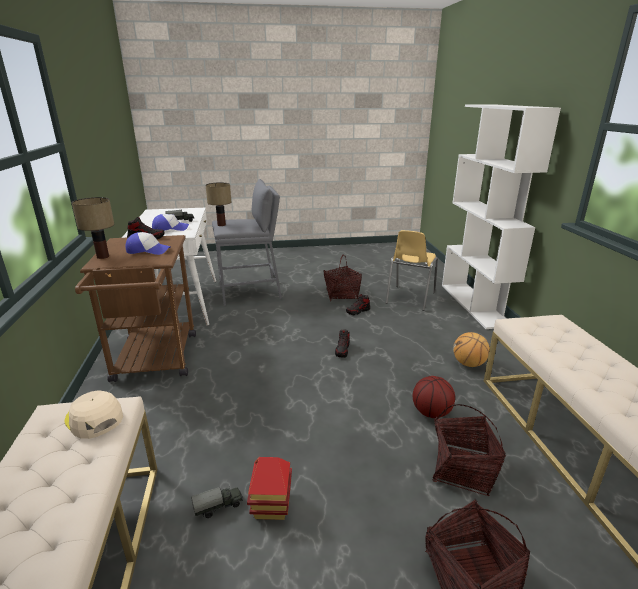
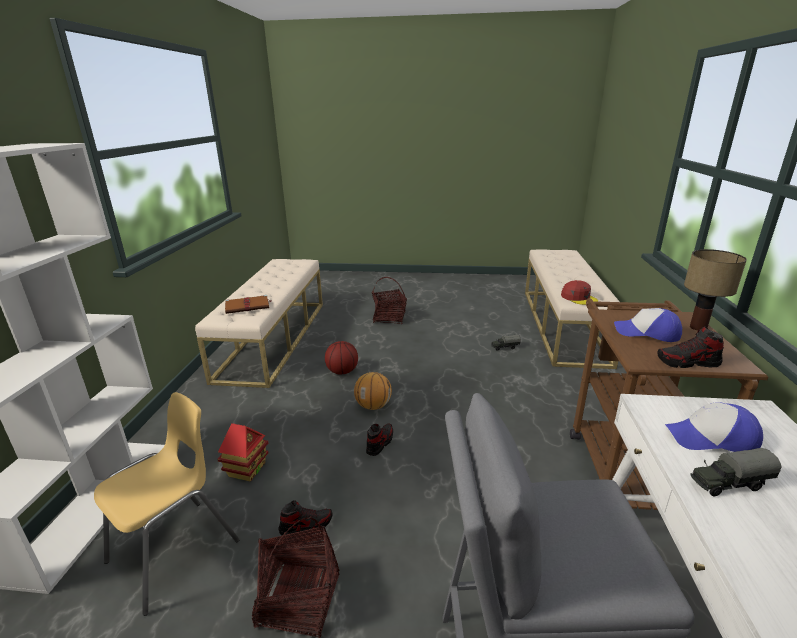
camera: 165 degrees left, 0 degrees up
beige cap [64,390,123,439] -> red cap [561,280,598,305]
table lamp [206,182,231,226] -> none
toy house [247,457,292,520] -> toy house moved to [217,423,268,481]
basket [433,404,506,496] -> none
basketball [453,332,490,367] -> basketball moved to [354,372,392,410]
none -> brown book [225,295,272,314]

